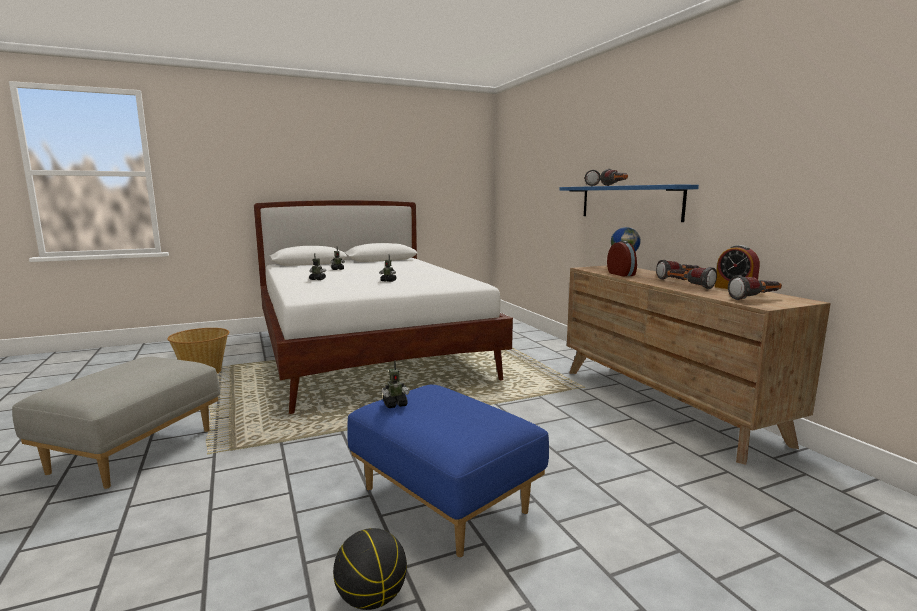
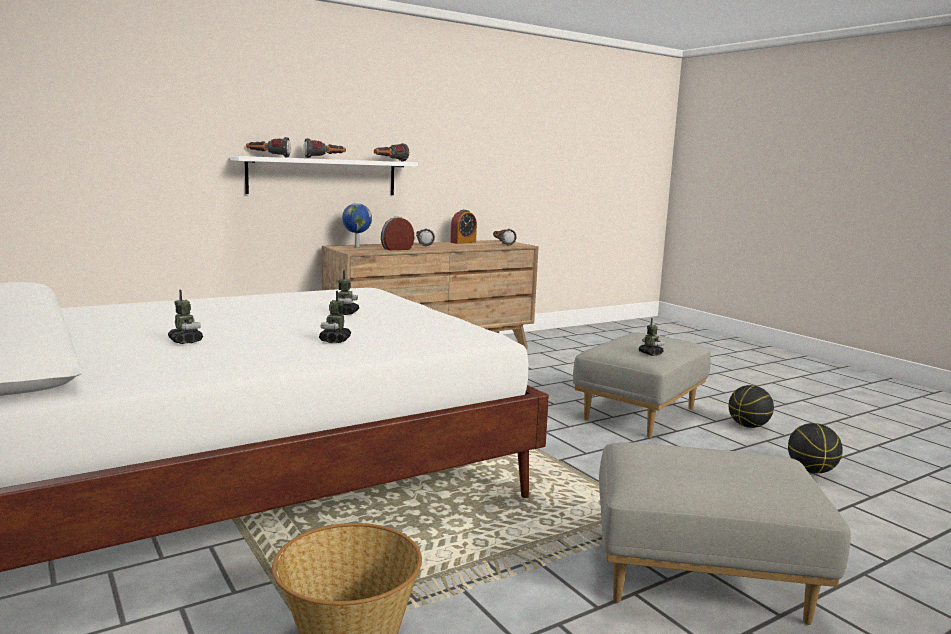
camera: 100 degrees left, 0 degrees up
blue ottoman [347,385,549,557] -> grey ottoman [573,333,711,438]
blue shelf [559,184,699,222] -> white shelf [230,156,418,195]
flashlight [667,267,717,289] -> flashlight moved to [374,143,409,162]
none -> basketball [788,423,843,473]

